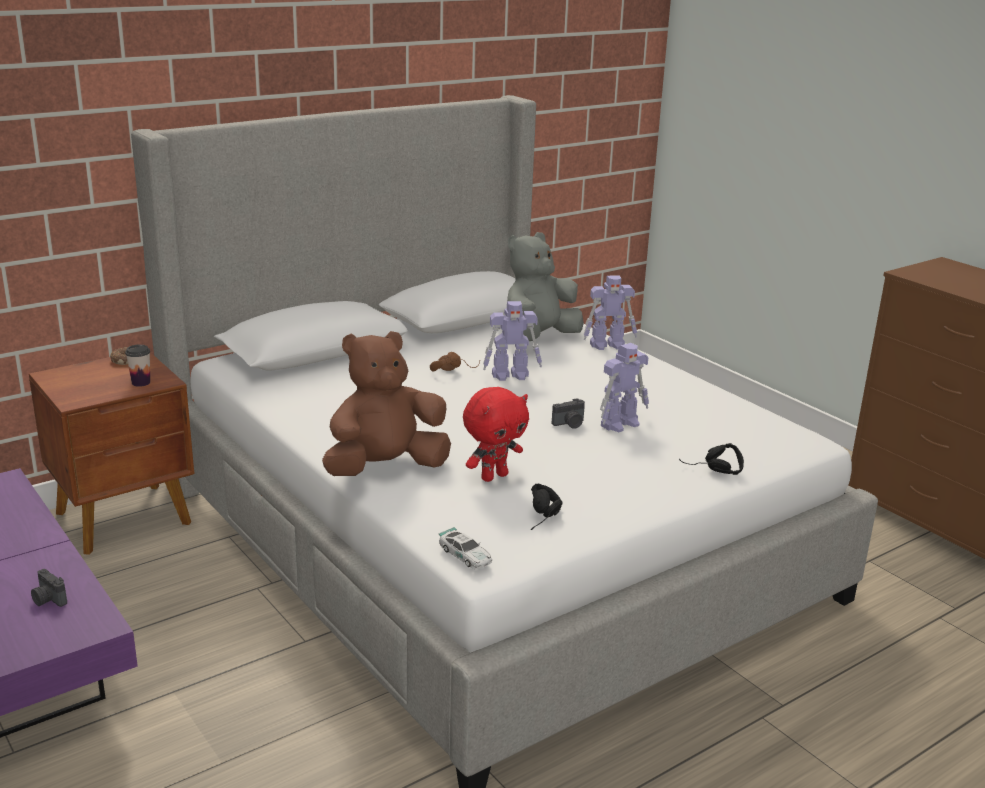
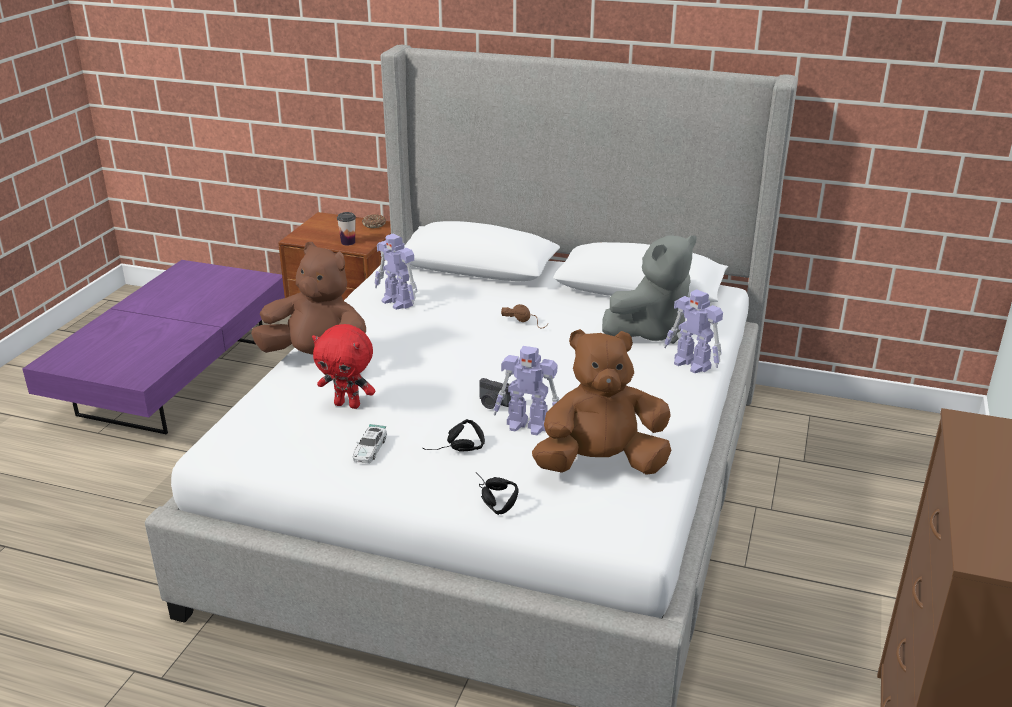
camera: 55 degrees right, 5 degrees up
camera [31,569,67,607] -> none
toy car [439,527,492,570] -> toy car moved to [353,424,387,463]
toy robot [483,301,542,381] -> toy robot moved to [374,234,418,310]
grey plush toy [507,232,584,341] -> grey plush toy turned 135 degrees clockwise [602,235,697,344]
black headphones [531,484,563,530] -> black headphones moved to [423,419,485,451]
none -> brown plush toy [532,329,671,475]

